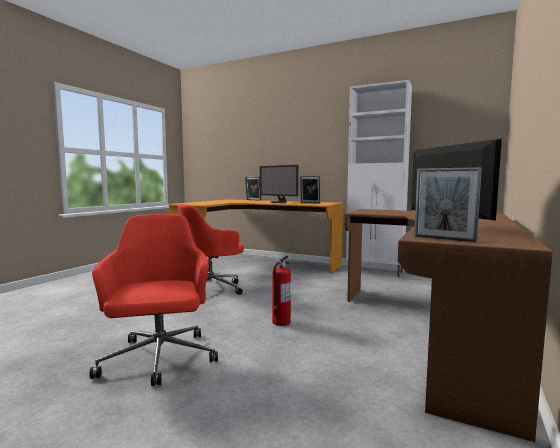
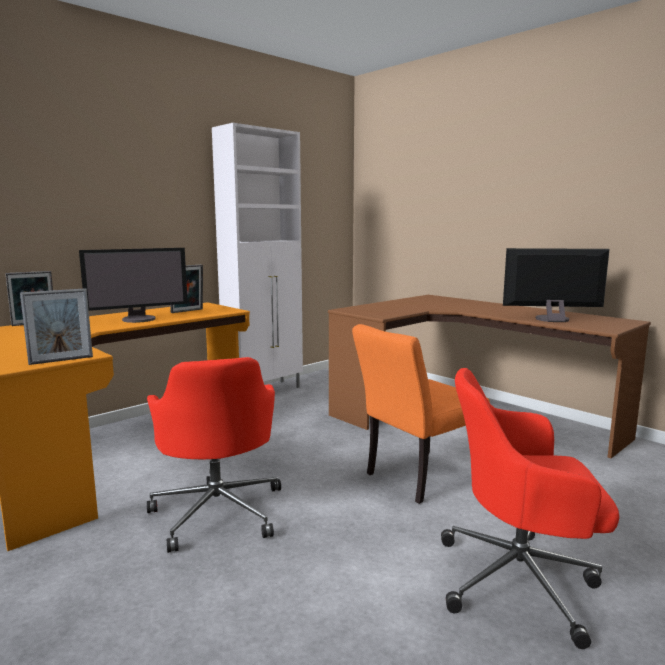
camera: 70 degrees left, 5 degrees up
fire extinguisher [272,255,291,326] -> orange chair [352,324,490,504]
picture frame [414,167,482,242] -> picture frame moved to [20,288,93,365]

